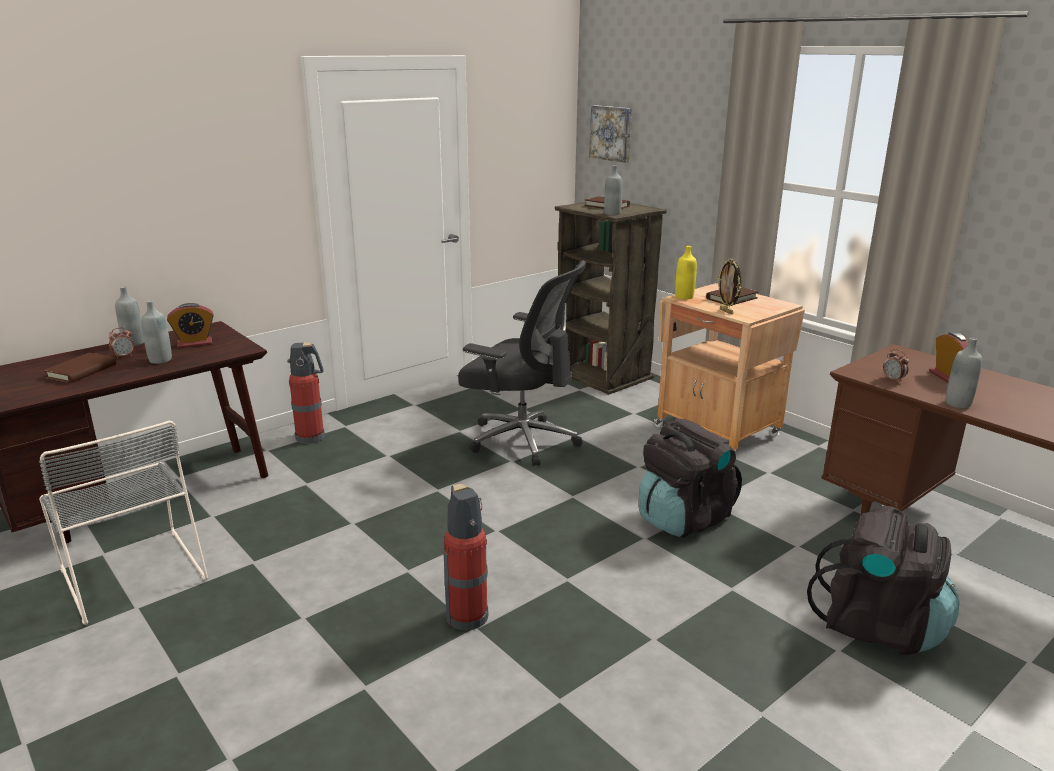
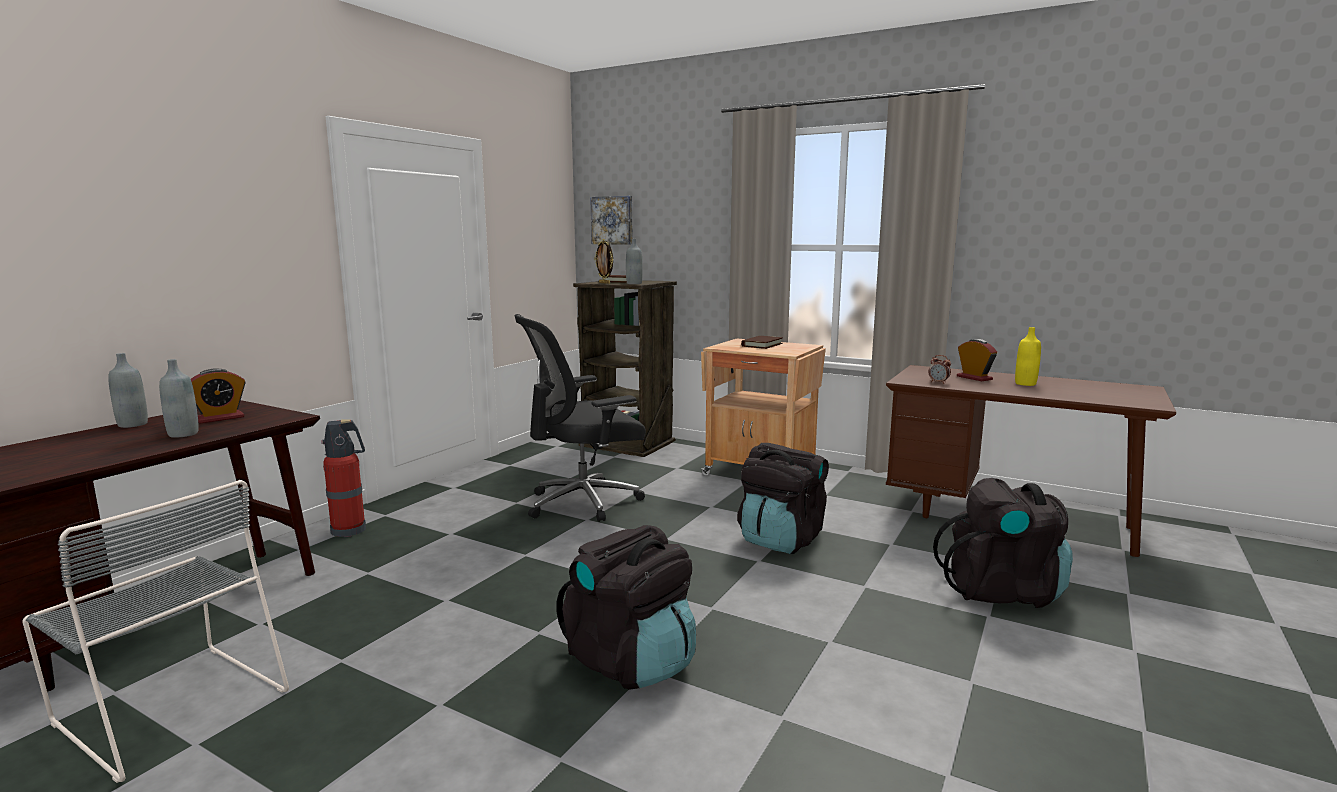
camera: 20 degrees left, 10 degrees down
brown book [43,353,116,383] -> none
alarm clock [108,327,134,359] -> none
fire extinguisher [443,483,488,630] -> black backpack [557,525,696,690]
office chair [458,260,586,466] -> office chair turned 150 degrees clockwise [515,314,646,522]
yellow bottle [675,246,697,300] -> yellow bottle moved to [1015,327,1041,386]
picture frame [718,258,742,315] -> picture frame moved to [594,239,613,284]
grey bottle [946,338,982,408] -> none

